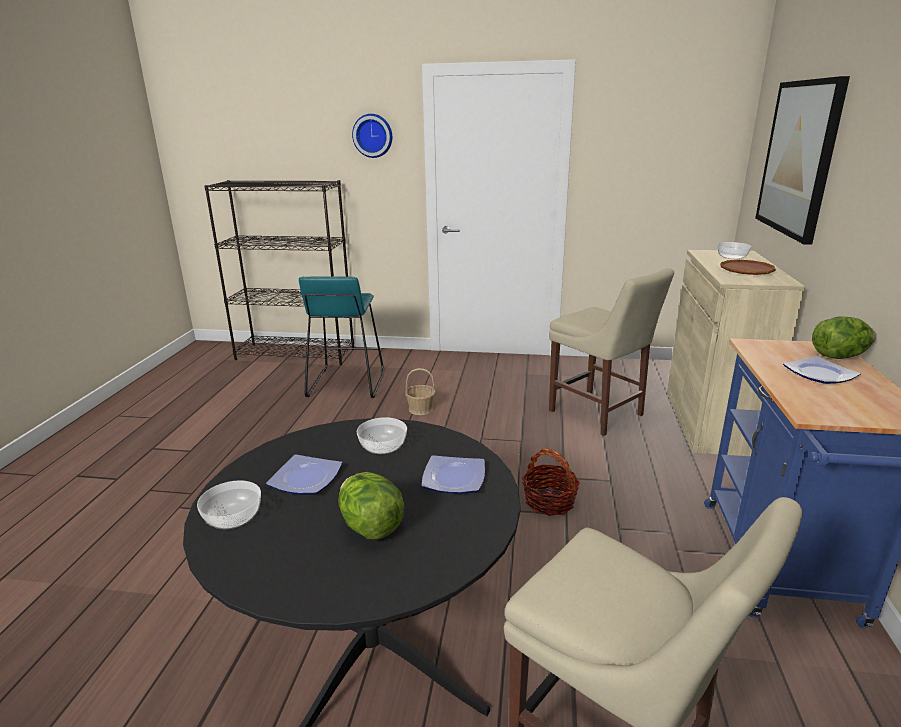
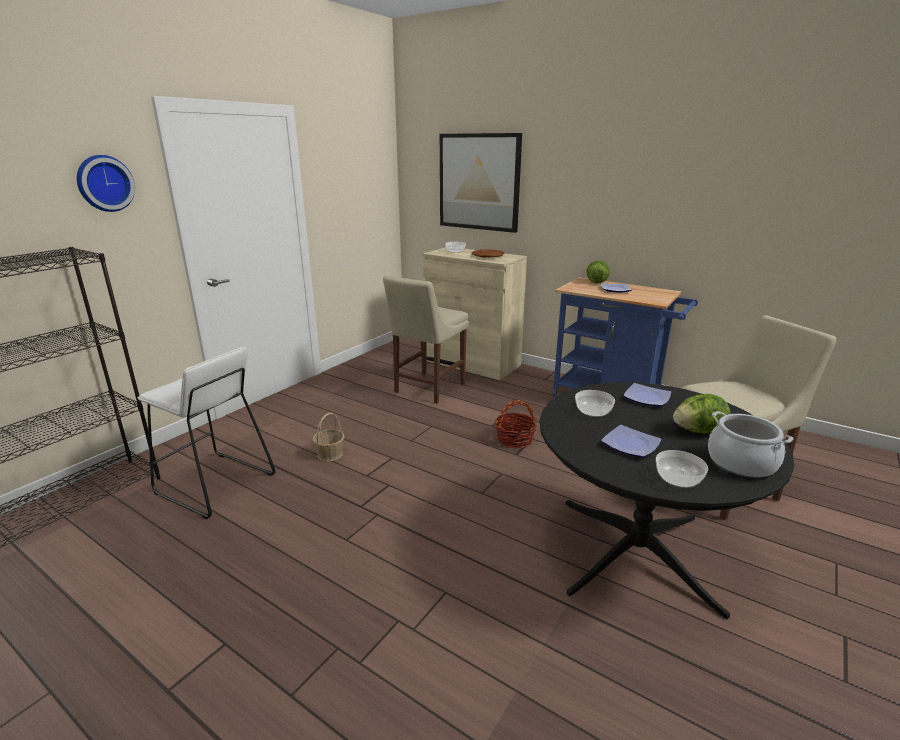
camera: 65 degrees left, 0 degrees up
turquoise stool [299,276,384,398] -> white stool [138,347,275,519]
beige chair [549,268,674,436] -> beige chair turned 135 degrees clockwise [383,275,469,404]
none -> cooking pot [708,411,793,478]

